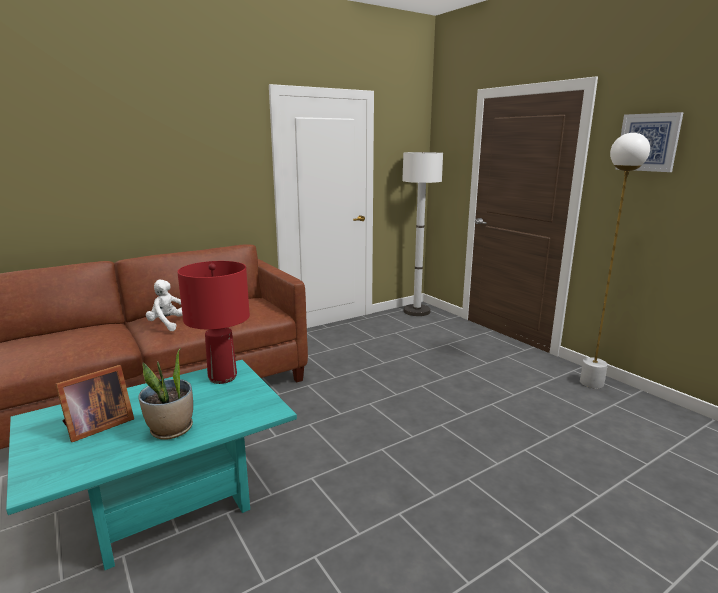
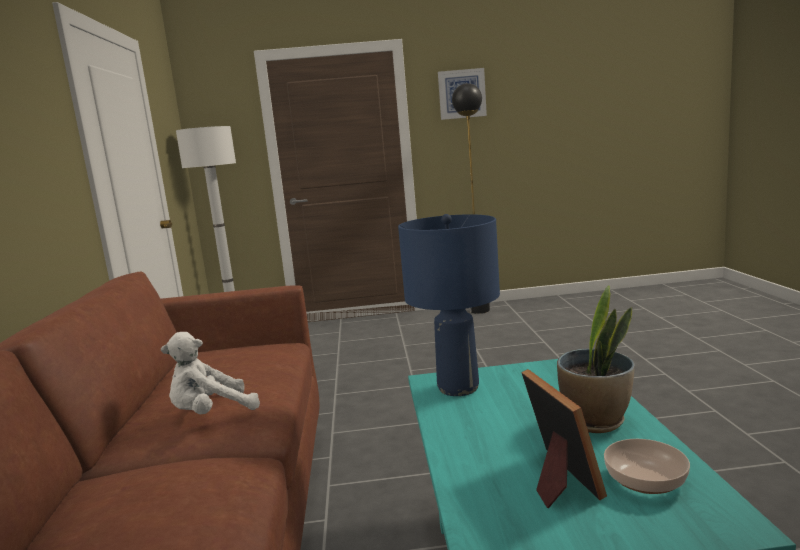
camera: 60 degrees left, 5 degrees down
red table lamp [177,261,250,384] -> blue table lamp [398,214,500,396]
white floor lamp [580,133,650,389] -> black floor lamp [452,83,490,314]
none -> bowl [604,439,690,494]

